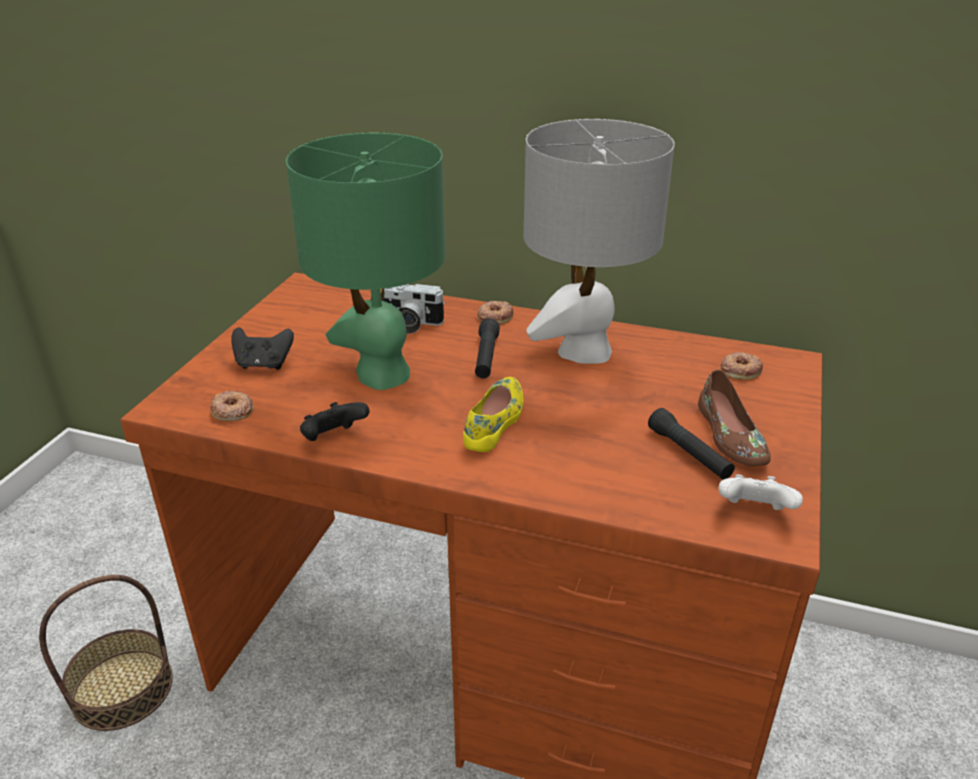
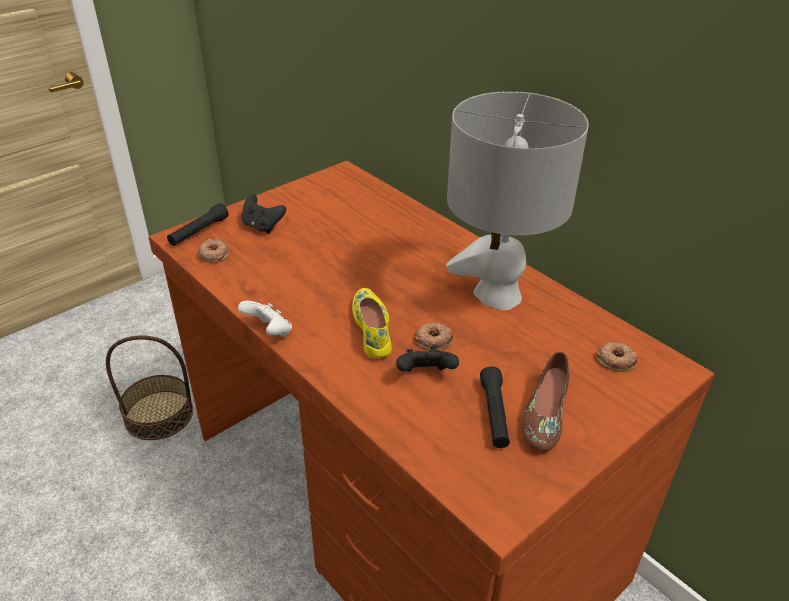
camera: 30 degrees right, 5 degrees up
green table lamp [286,133,445,390] -> none
black game controller [300,402,369,441] -> black game controller moved to [396,346,459,371]
camera [384,284,446,334] -> none
yellow shoe [463,377,523,452] -> yellow shoe turned 60 degrees counterclockwise [352,288,392,358]
black flashlight [475,318,500,378] -> black flashlight moved to [167,203,228,246]
donut [478,300,513,324] -> donut moved to [415,322,453,351]
white game controller [719,474,803,510] -> white game controller moved to [238,301,292,337]

